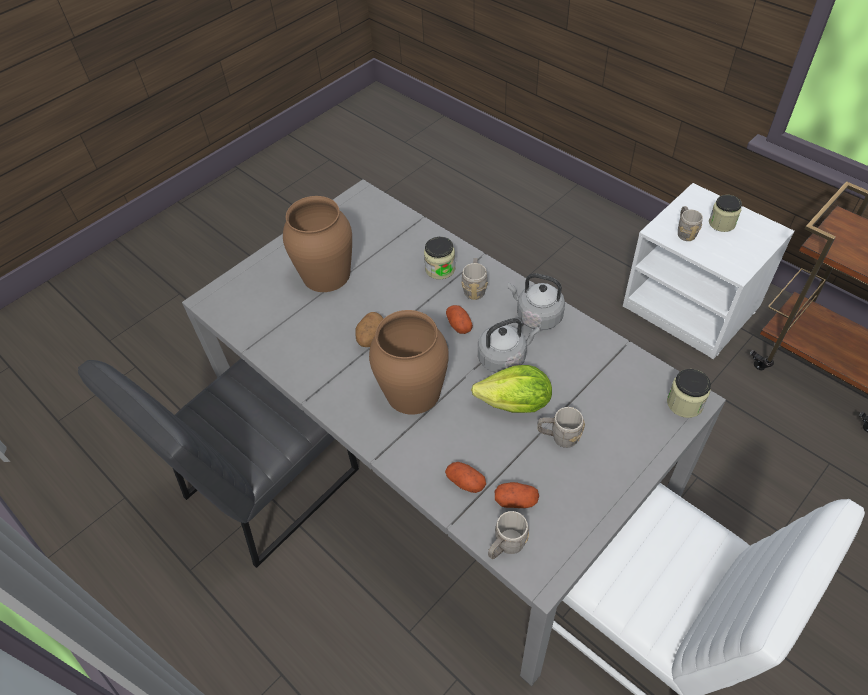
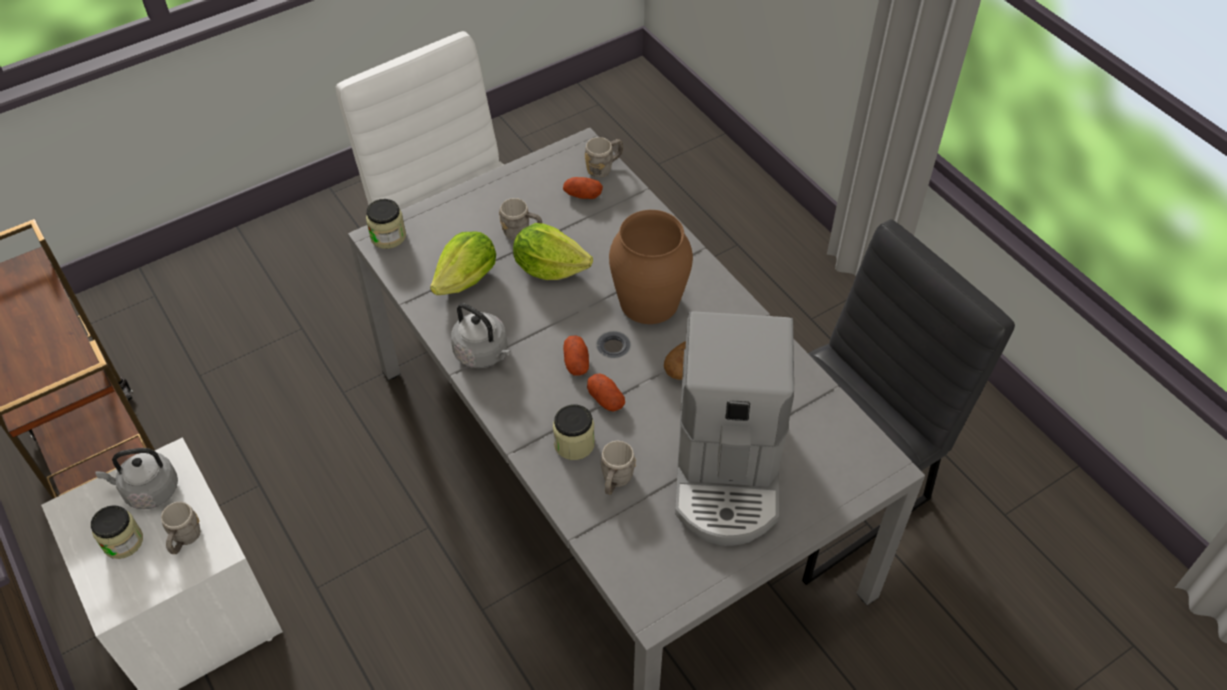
camera: 170 degrees left, 0 degrees up
brown vase [283,196,352,292] -> coffee machine [675,311,794,546]
potato [445,462,486,493] -> potato moved to [587,373,625,411]
grey mug [461,258,488,300] -> grey mug moved to [601,441,636,495]
grey kettle [478,318,540,373] -> grey kettle moved to [96,448,178,509]
none -> lettuce [430,231,496,295]

